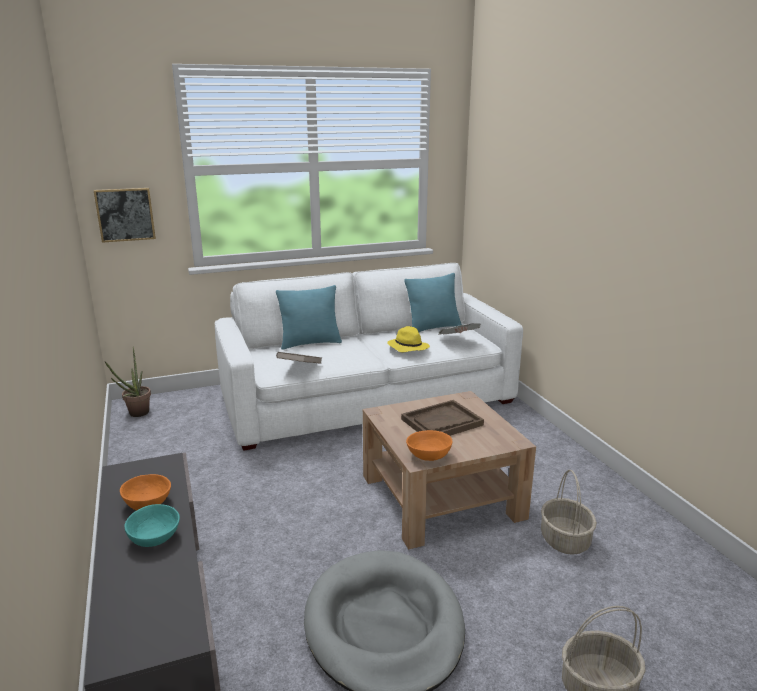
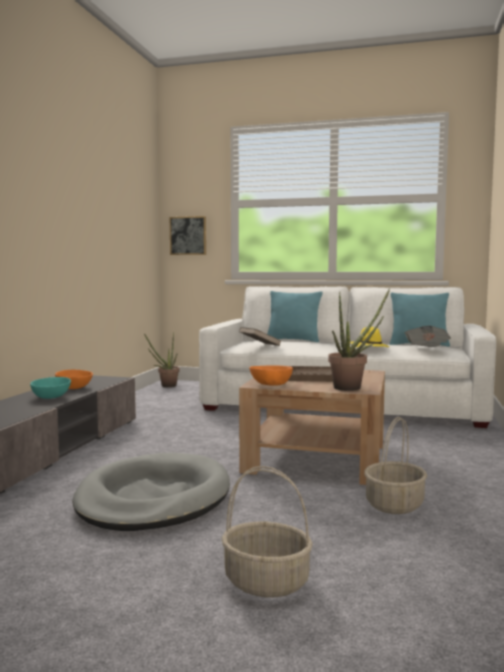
camera: 35 degrees right, 15 degrees down
none -> potted plant [328,288,390,391]

